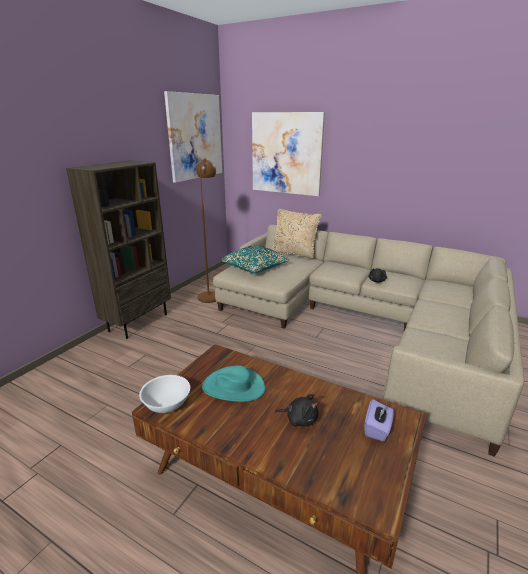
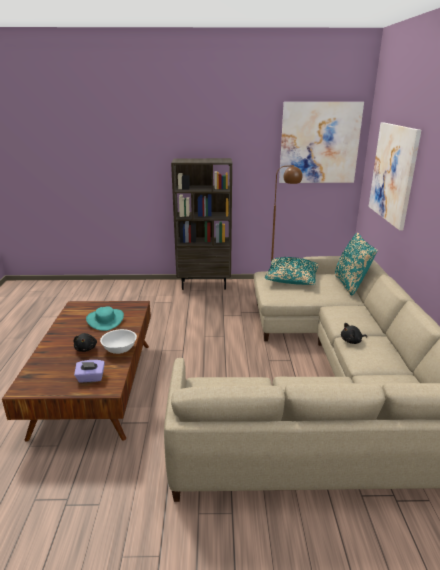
camera: 60 degrees right, 0 degrees up
white bowl [139,375,190,413] -> white bowl moved to [100,329,137,354]
beige pillow [272,209,322,259] -> turquoise pillow [335,233,378,295]

